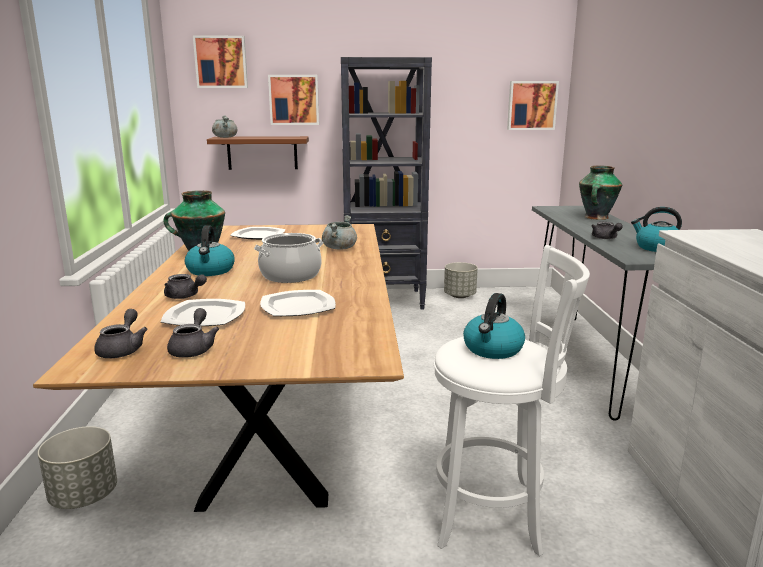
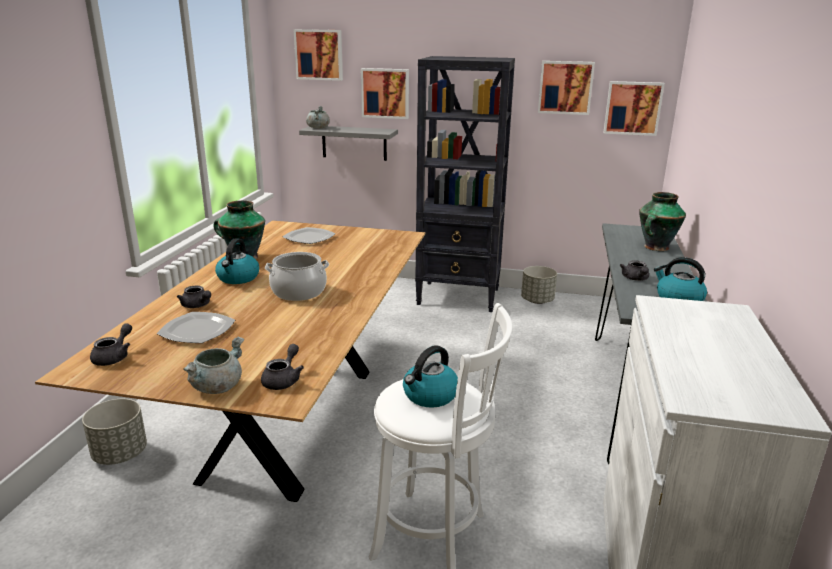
camera: 15 degrees right, 5 degrees up
grey teapot [167,308,219,358] -> grey teapot moved to [261,344,304,390]
brown shelf [207,136,309,170] -> grey shelf [299,126,398,161]
plate [260,290,336,316] -> none
grey cooking pot [322,215,357,249] -> grey cooking pot moved to [183,336,244,394]
none -> picture [538,61,595,115]

